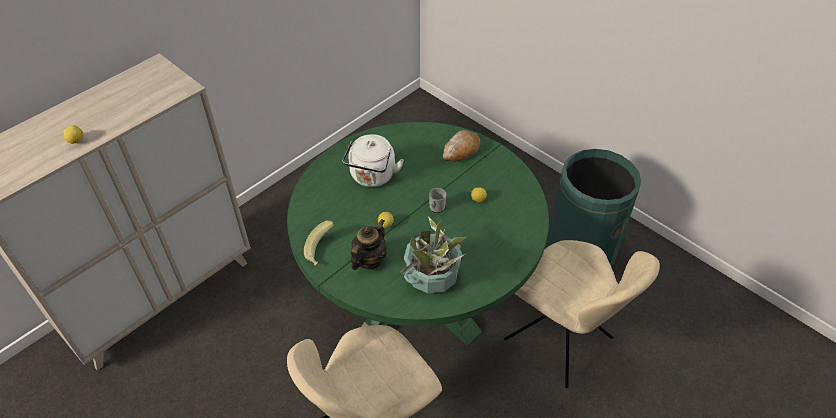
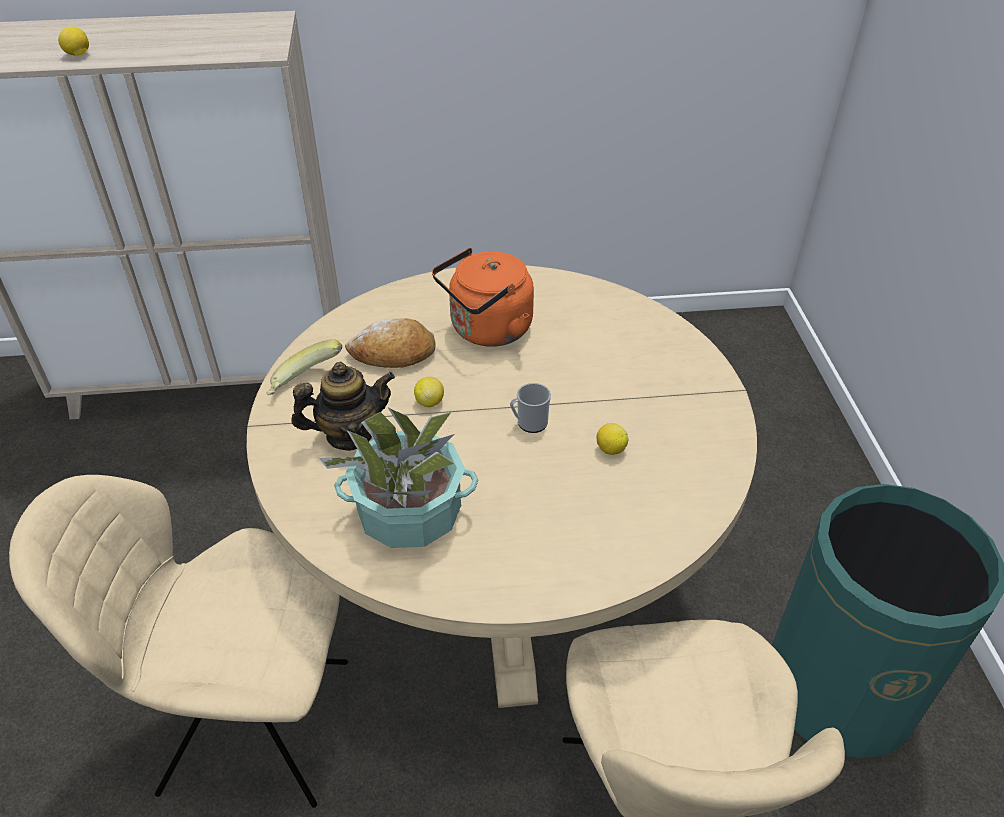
camera: 40 degrees right, 5 degrees down
green dining table [287,122,549,347] -> beige dining table [247,265,757,708]
white kettle [342,134,404,187] -> orange kettle [432,248,534,347]
bread [443,130,480,162] -> bread moved to [345,318,435,368]

